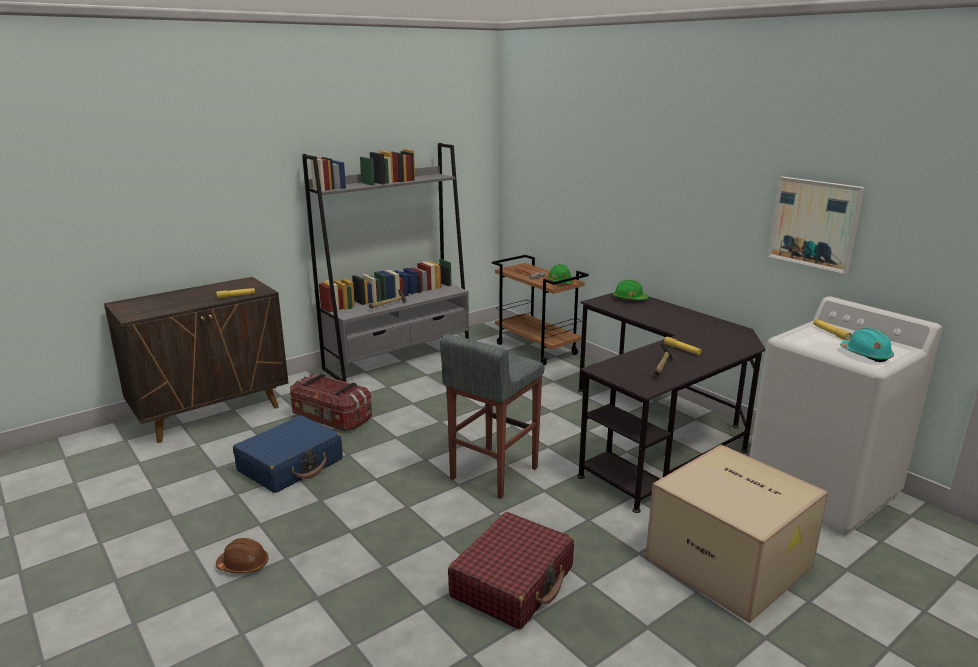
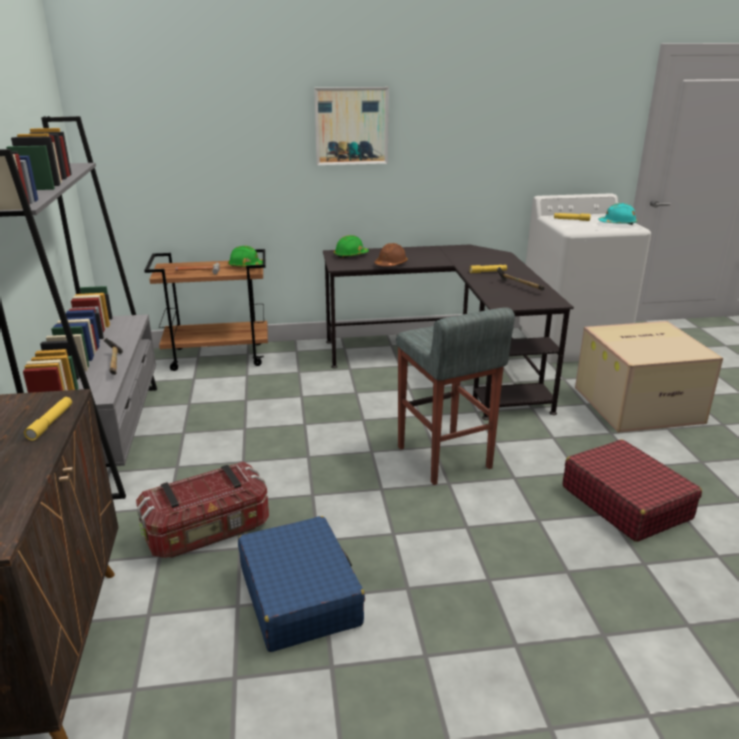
camera: 60 degrees left, 5 degrees up
brown hard hat [216,538,269,573] -> brown hard hat moved to [374,243,407,267]
picture [768,177,865,274] -> picture moved to [314,87,389,165]

